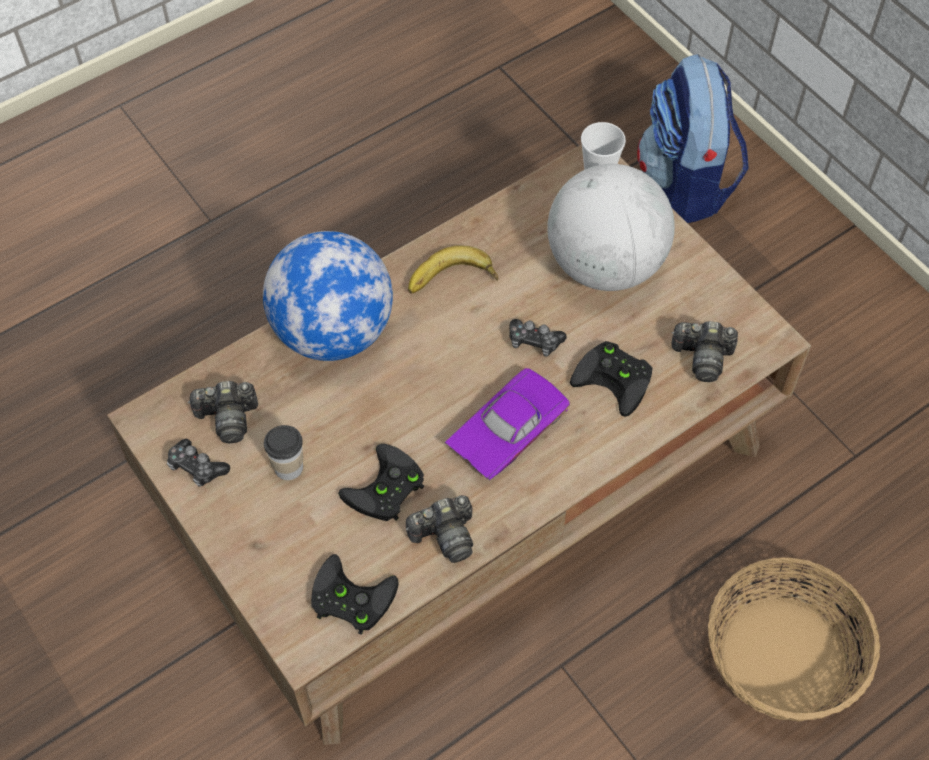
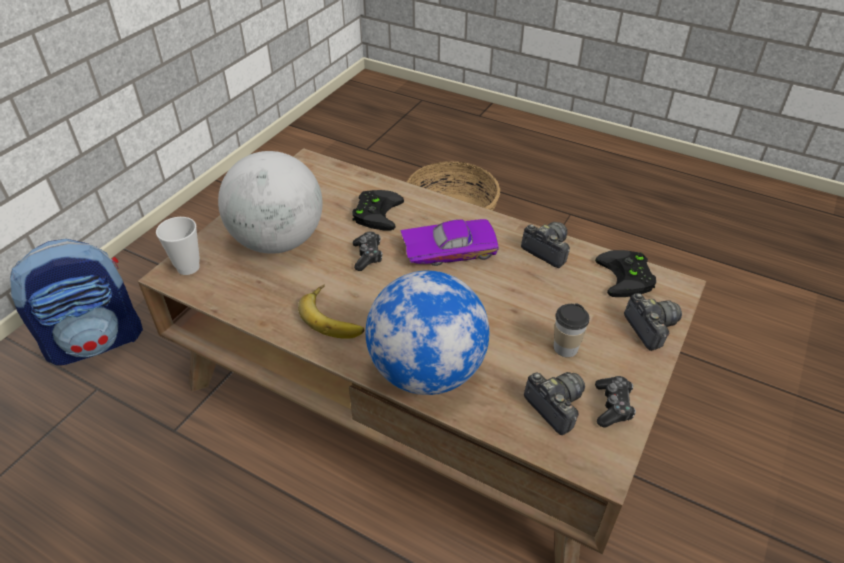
camera: 115 degrees left, 15 degrees down
black game controller [338,444,424,521] -> none
purple toy car [445,368,570,480] -> purple toy car turned 150 degrees clockwise [400,219,499,266]
camera [671,321,738,382] -> camera moved to [624,293,682,351]

